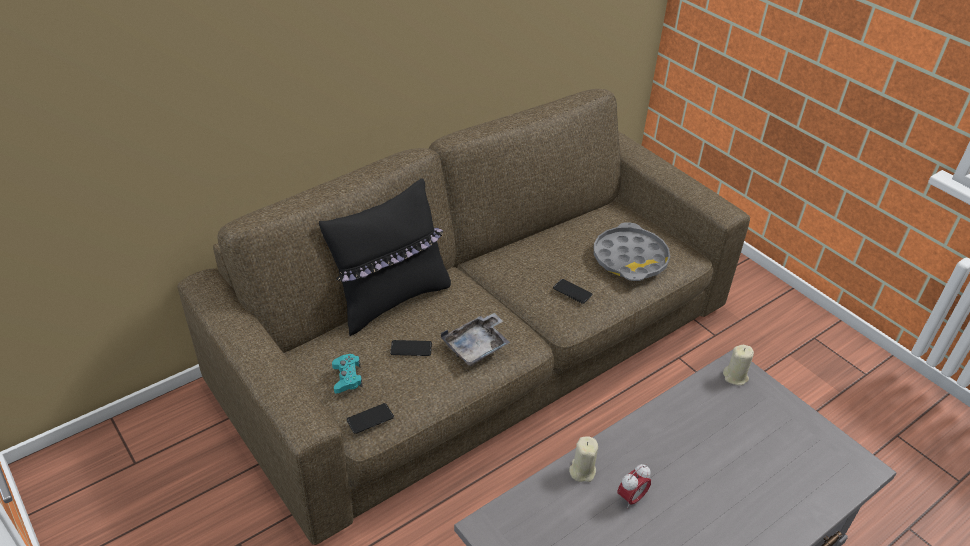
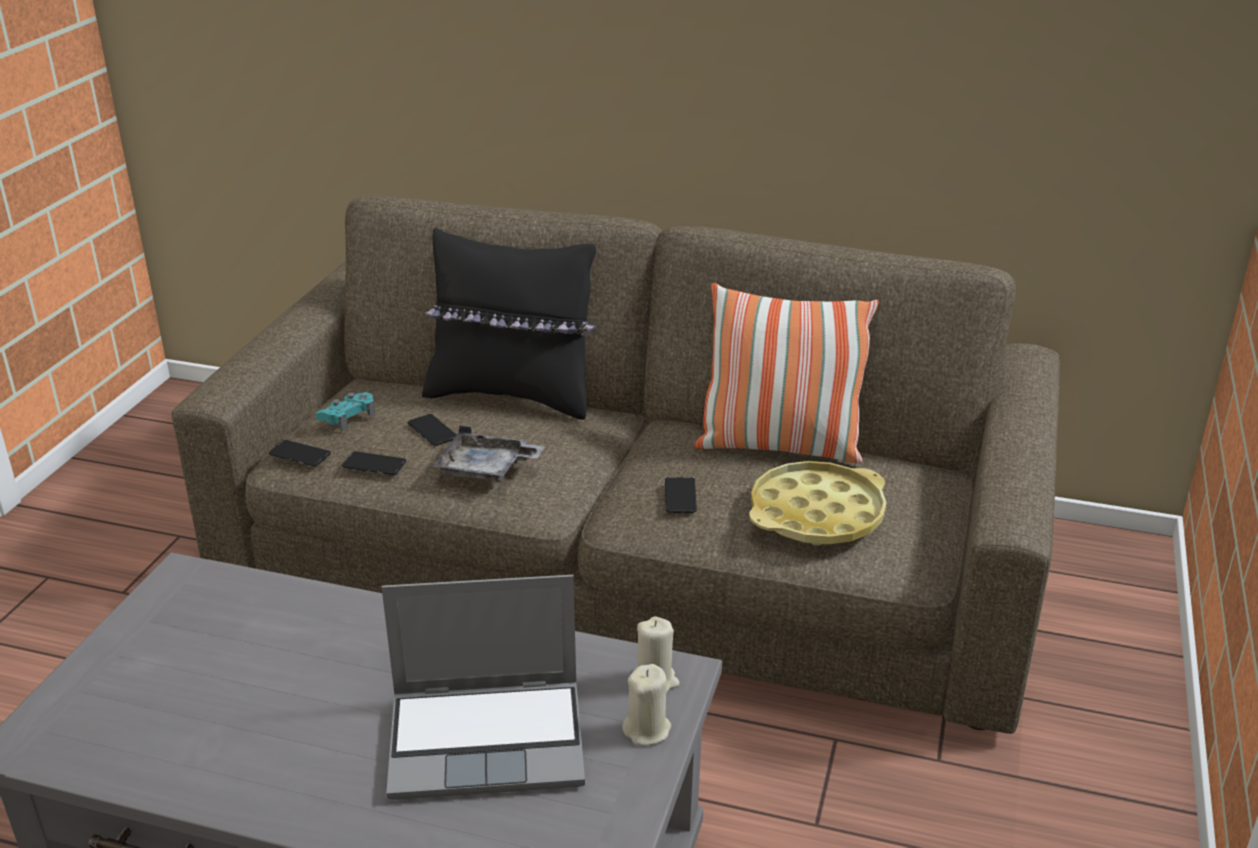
camera: 55 degrees right, 10 degrees down
beige candle [569,436,598,482] -> beige candle moved to [622,664,671,746]
grey tray [594,222,670,281] -> yellow tray [749,461,886,546]
alarm clock [618,464,651,509] -> none
none -> phone [342,451,406,475]
none -> laptop [382,575,585,800]
none -> pillow [694,283,879,463]

